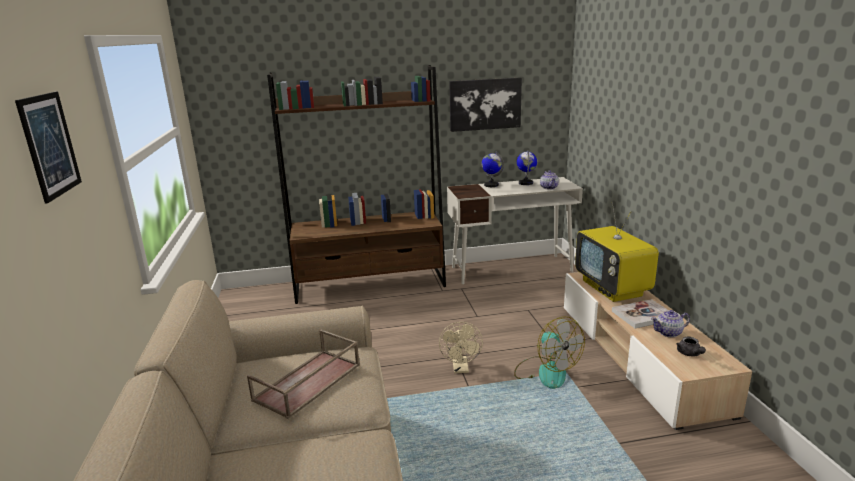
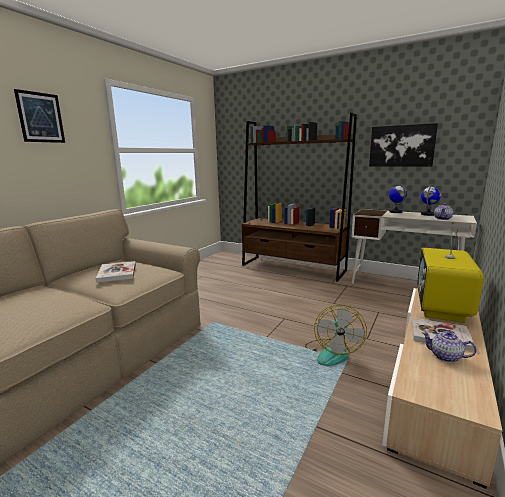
camera: 40 degrees right, 5 degrees down
brown tray [247,330,360,419] -> book [96,261,136,283]
beige fan [439,322,483,373] -> none
grey teapot [676,337,706,356] -> none

